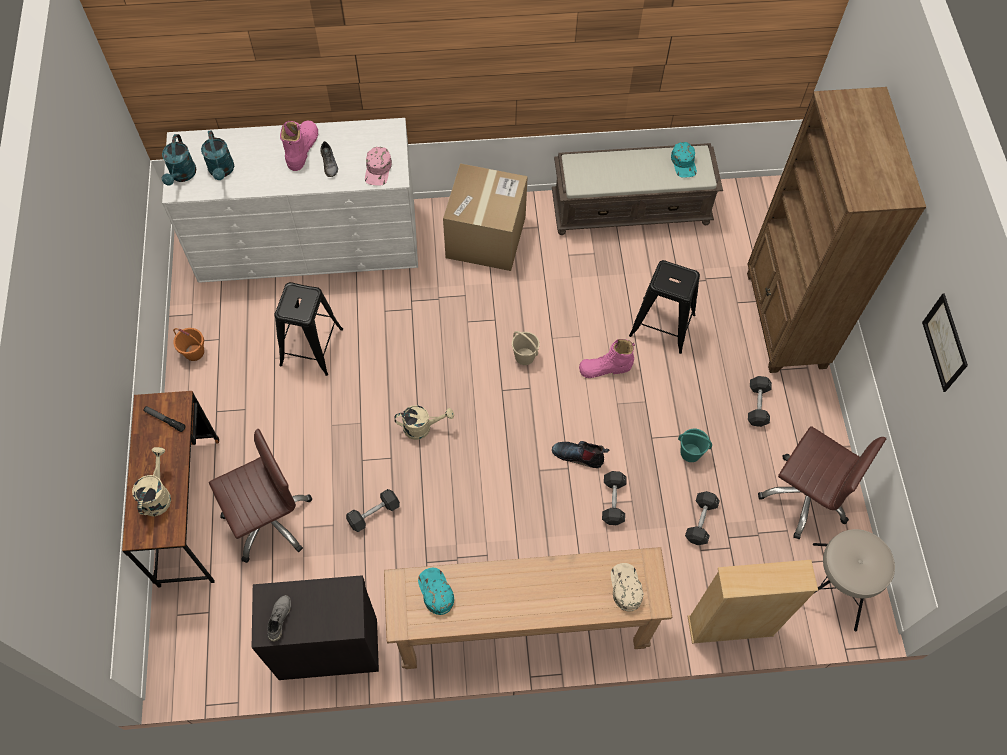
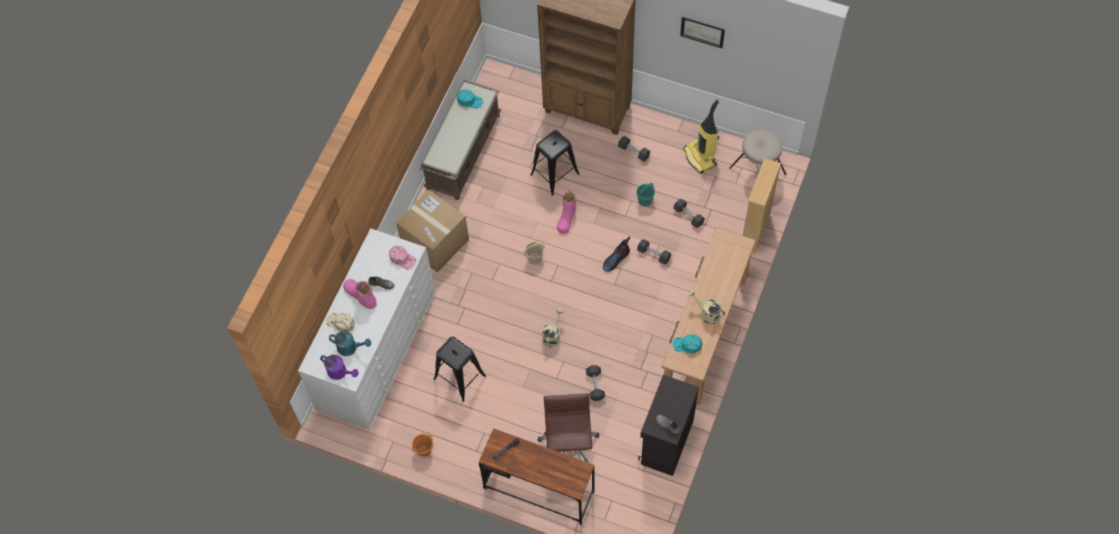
camera: 60 degrees left, 0 degrees up
beige watering can [132,447,171,516] -> beige watering can moved to [688,290,725,324]
turquoise watering can [162,134,196,186] -> purple watering can [320,355,359,380]
beige cap [611,563,644,612] -> beige cap moved to [326,313,355,332]
brown office chair [758,426,886,539] -> vacuum cleaner [683,100,719,174]

